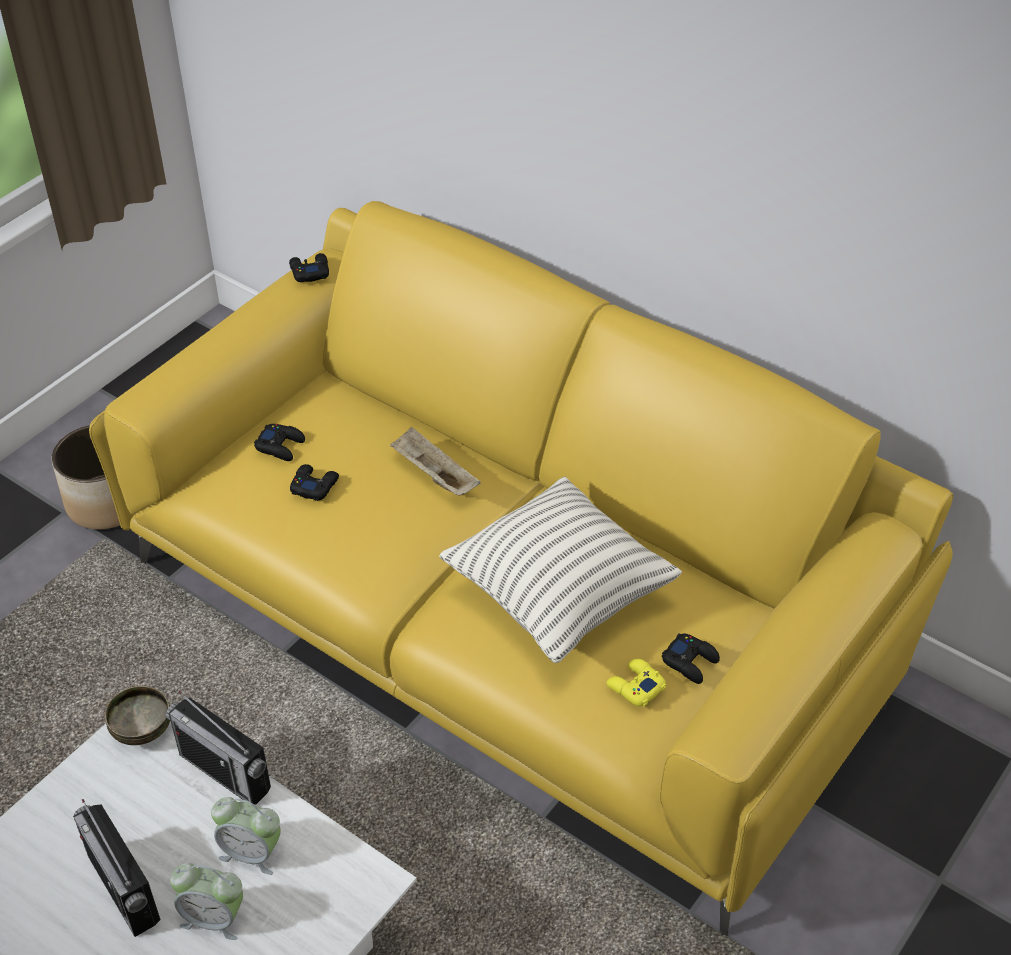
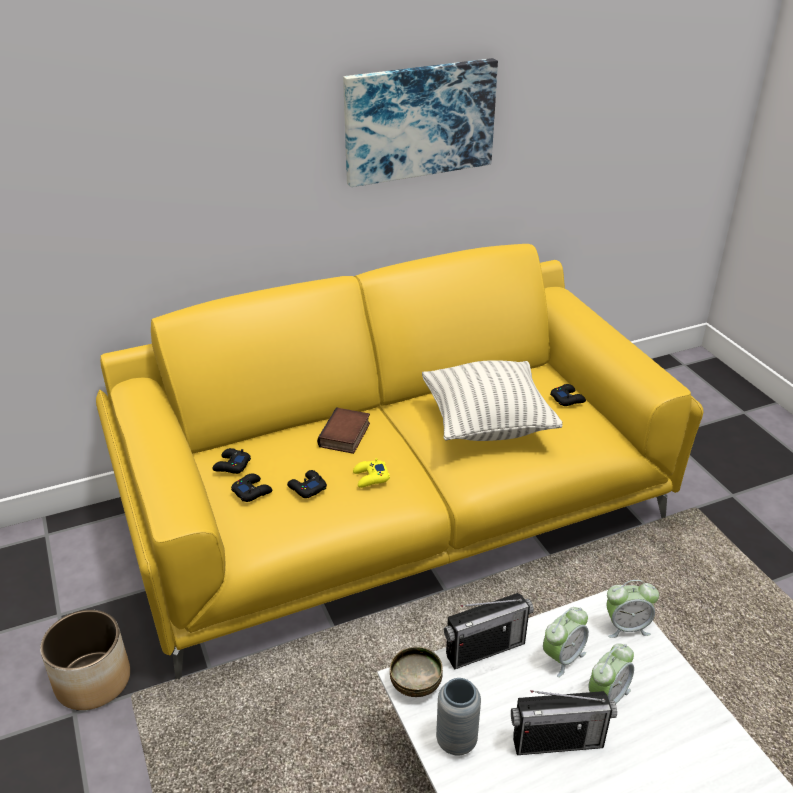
camera: 60 degrees left, 10 degrees down
black game controller [289,253,329,282] -> black game controller moved to [212,448,251,474]
beige tray [390,427,481,496] -> book [317,407,370,454]
yellow game controller [606,659,666,706] -> yellow game controller moved to [353,458,390,488]
none -> picture [343,58,498,187]
none -> grey vase [436,678,481,755]
none -> alarm clock [607,580,659,638]

